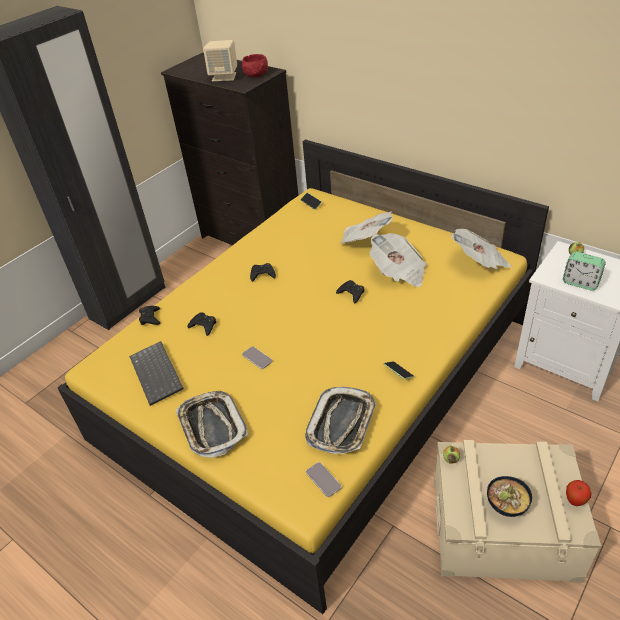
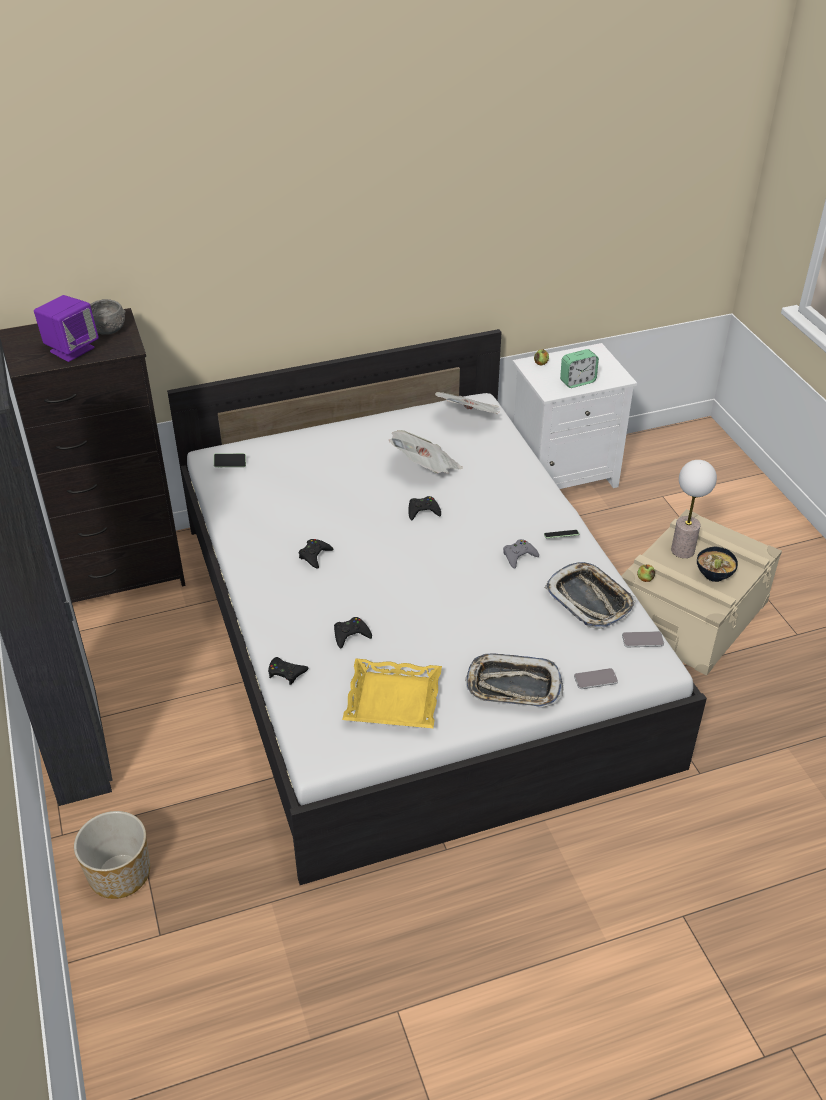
camera: 60 degrees left, 0 degrees up
yellow bed [57,140,549,614] -> white bed [167,329,707,885]
keyboard [129,341,184,406] -> yellow tray [342,658,442,728]
beige speaker [203,40,237,81] -> purple speaker [34,295,99,362]
red bowl [242,54,268,77] -> grey bowl [90,299,126,335]
phone [242,346,273,369] -> phone moved to [574,668,618,689]
newspaper [340,212,393,244] -> none
apple [566,480,592,506] -> none
none -> planter [74,811,150,899]
none -> grey game controller [503,539,539,569]
none -> table lamp [671,460,717,558]

